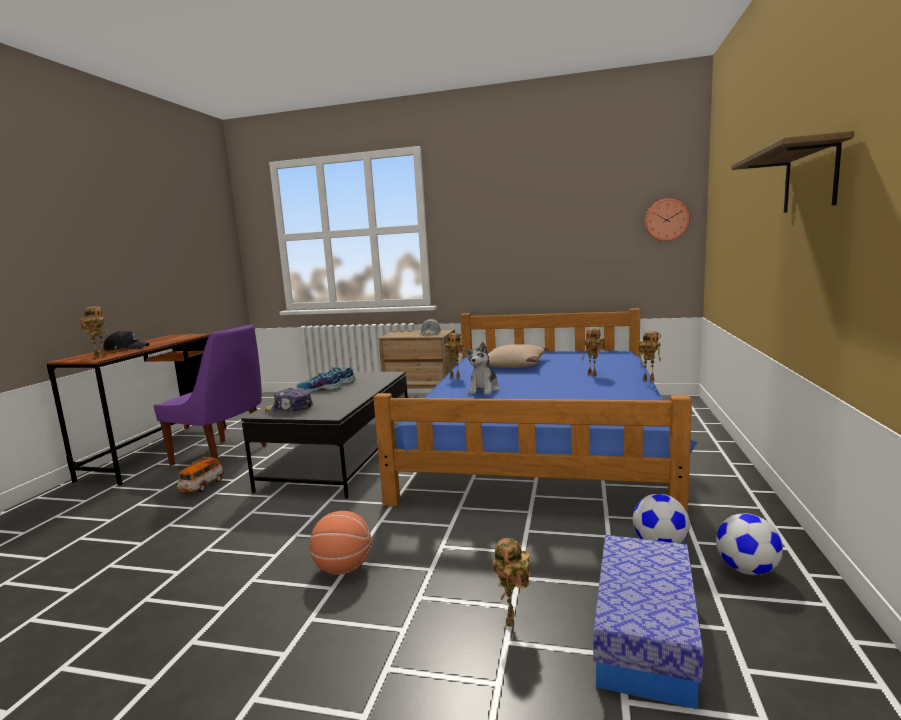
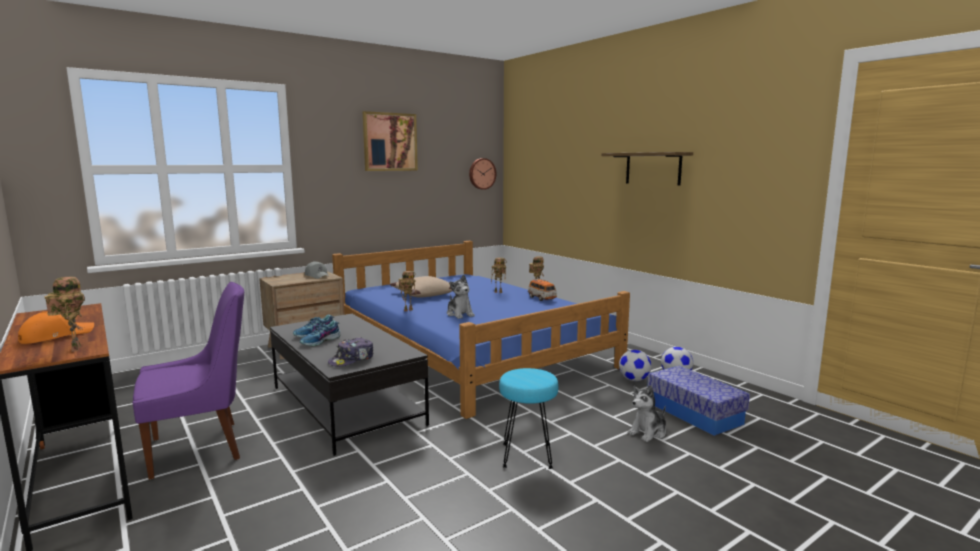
camera: 50 degrees left, 0 degrees up
black cap [103,331,149,351] -> orange cap [18,311,94,344]
toy car [177,457,224,492] -> toy car moved to [528,279,557,301]
basketball [310,511,371,575] -> turquoise stool [499,368,559,469]
toy robot [492,538,530,627] -> plush toy [628,385,666,442]
none -> picture [363,111,418,171]

